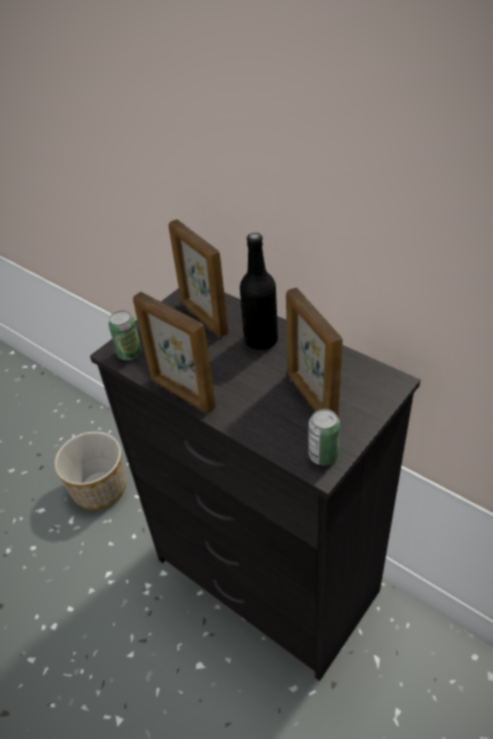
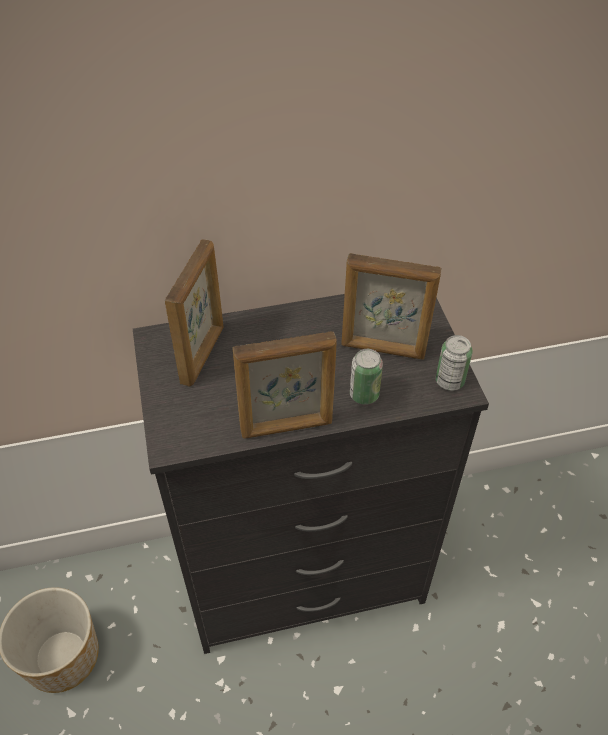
camera: 55 degrees left, 5 degrees up
can [109,310,142,360] -> can moved to [350,349,383,405]
picture frame [169,219,228,337] -> picture frame turned 75 degrees counterclockwise [165,239,224,387]
black bottle [240,233,278,350] -> none

